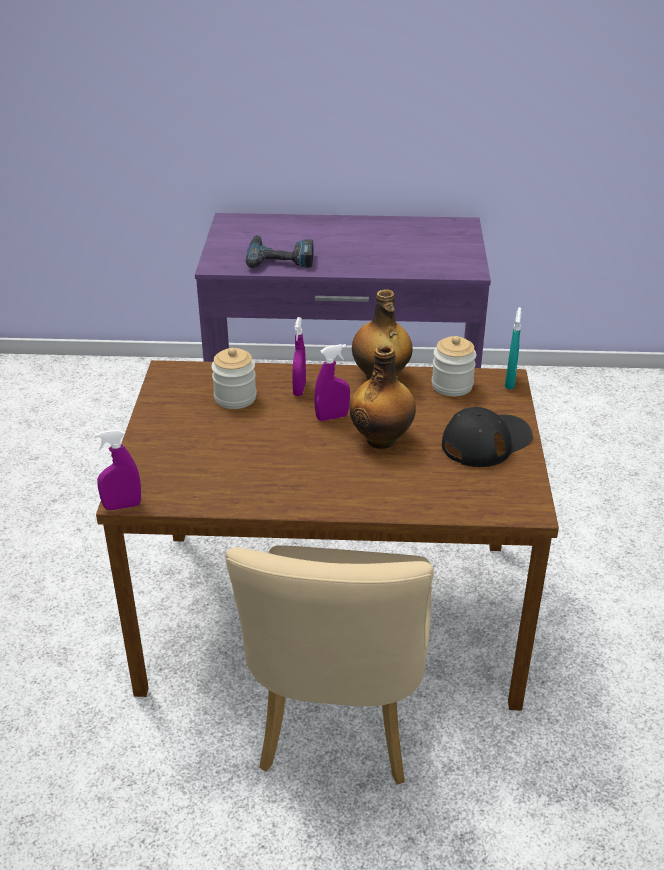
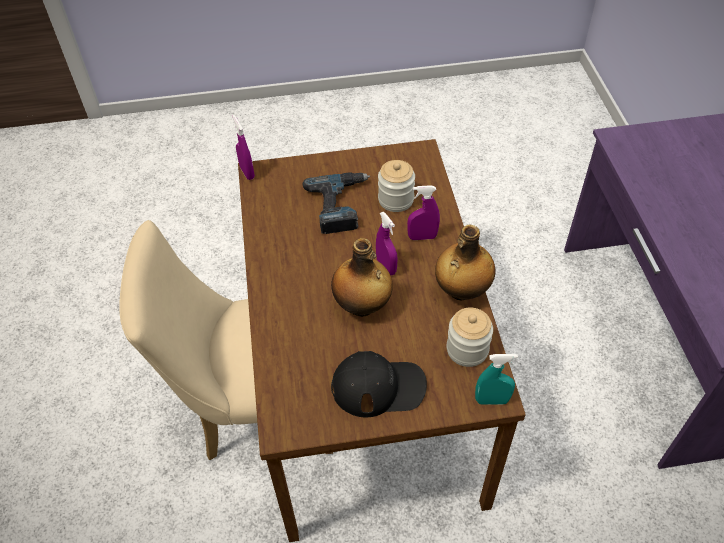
camera: 80 degrees right, 15 degrees up
power drill [246,235,313,268] -> power drill moved to [303,172,370,234]
black cap [442,407,533,467] -> black cap turned 45 degrees counterclockwise [331,351,427,417]

